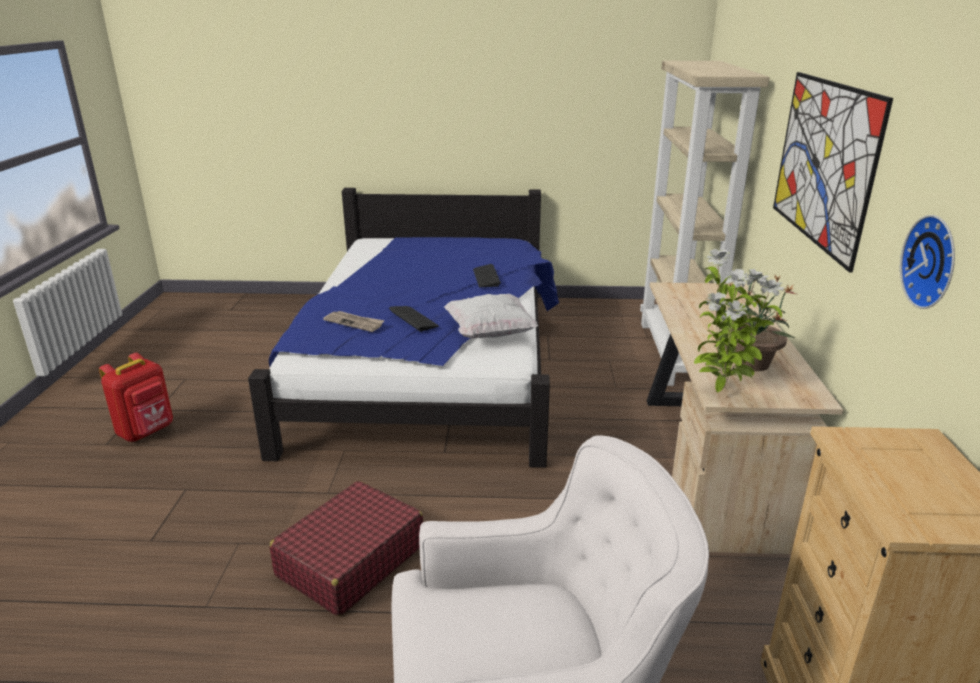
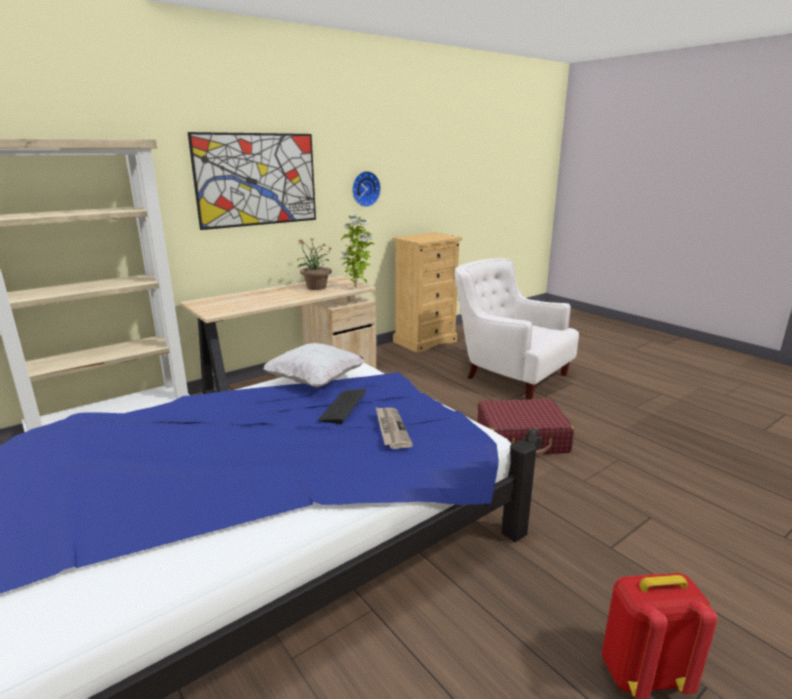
camera: 130 degrees left, 5 degrees down
keyboard [473,264,501,287] -> none

